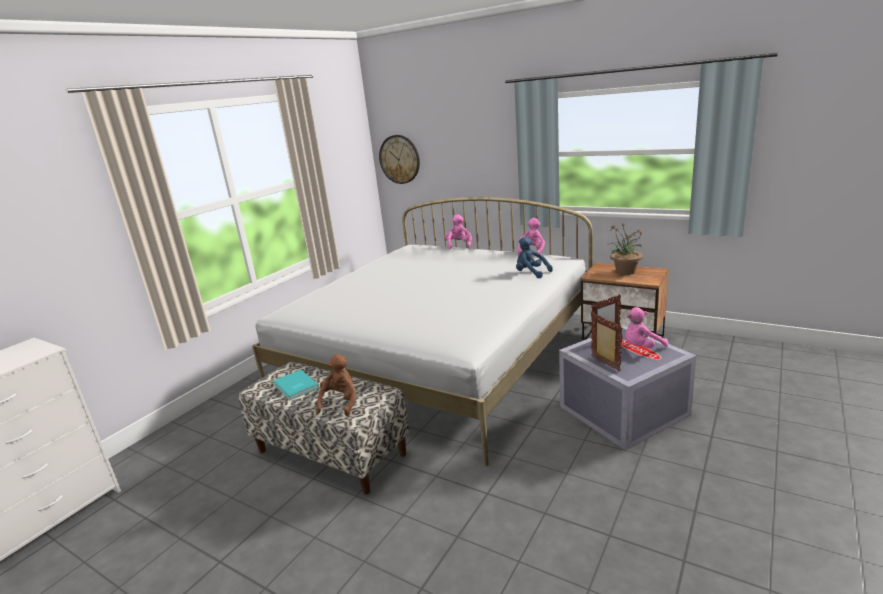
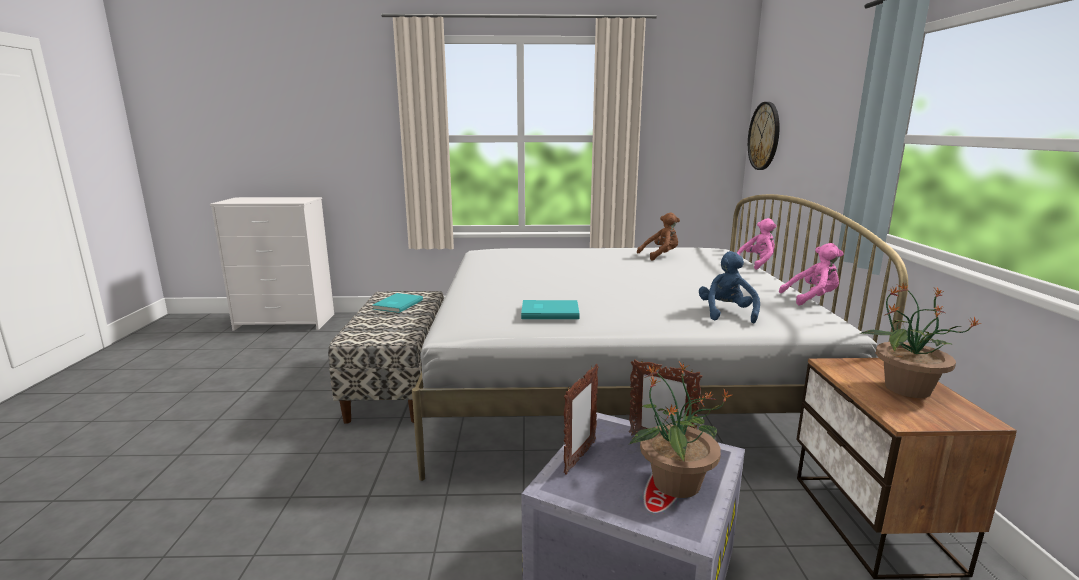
camera: 55 degrees right, 5 degrees down
brown plush toy [316,354,356,416] -> brown plush toy moved to [637,212,680,260]
pink plush toy [625,307,668,348] -> potted plant [629,362,732,498]
none -> turquoise book [521,300,579,319]

